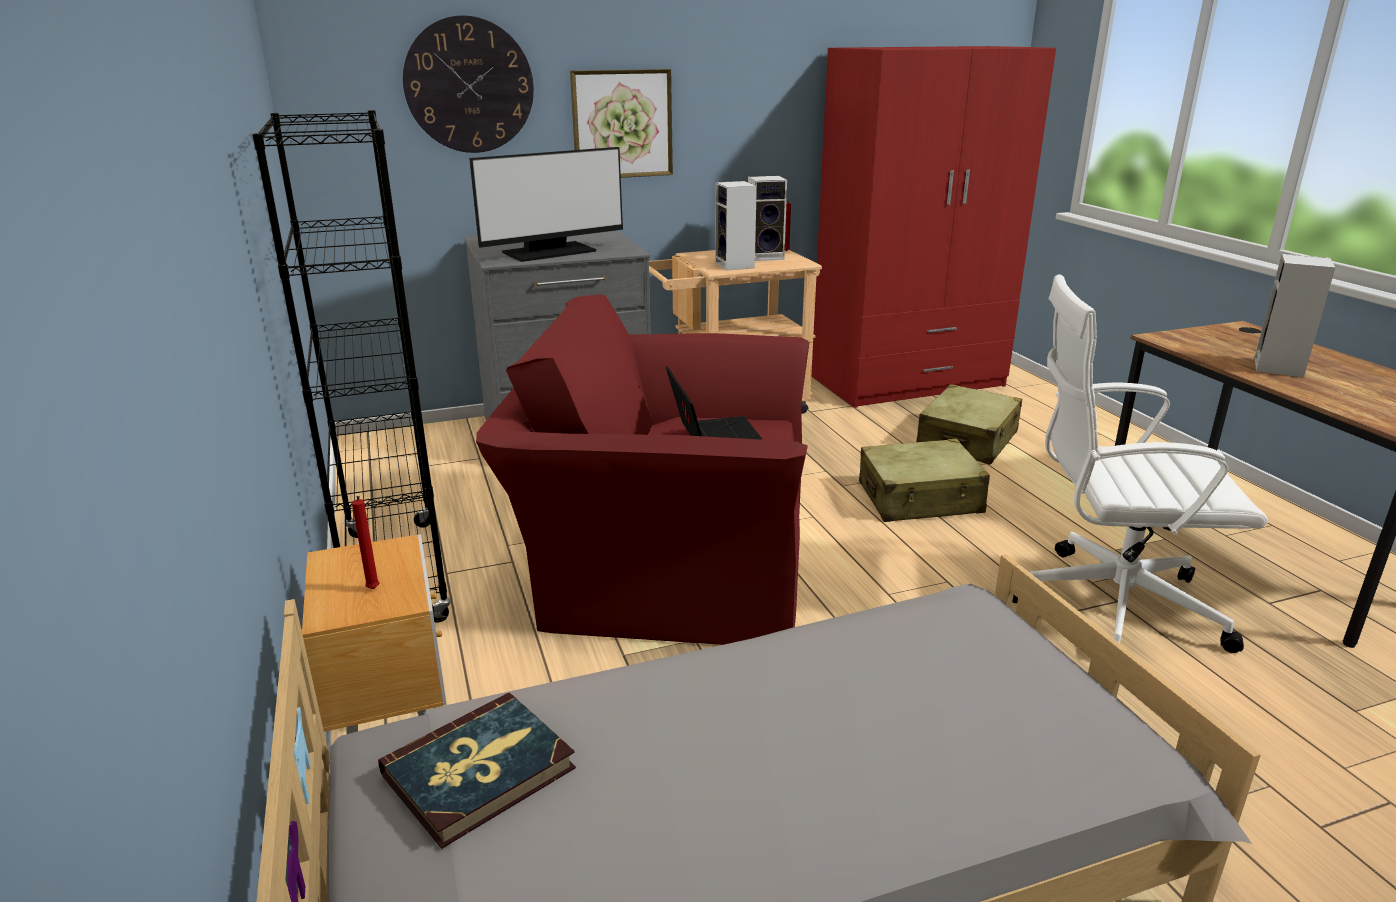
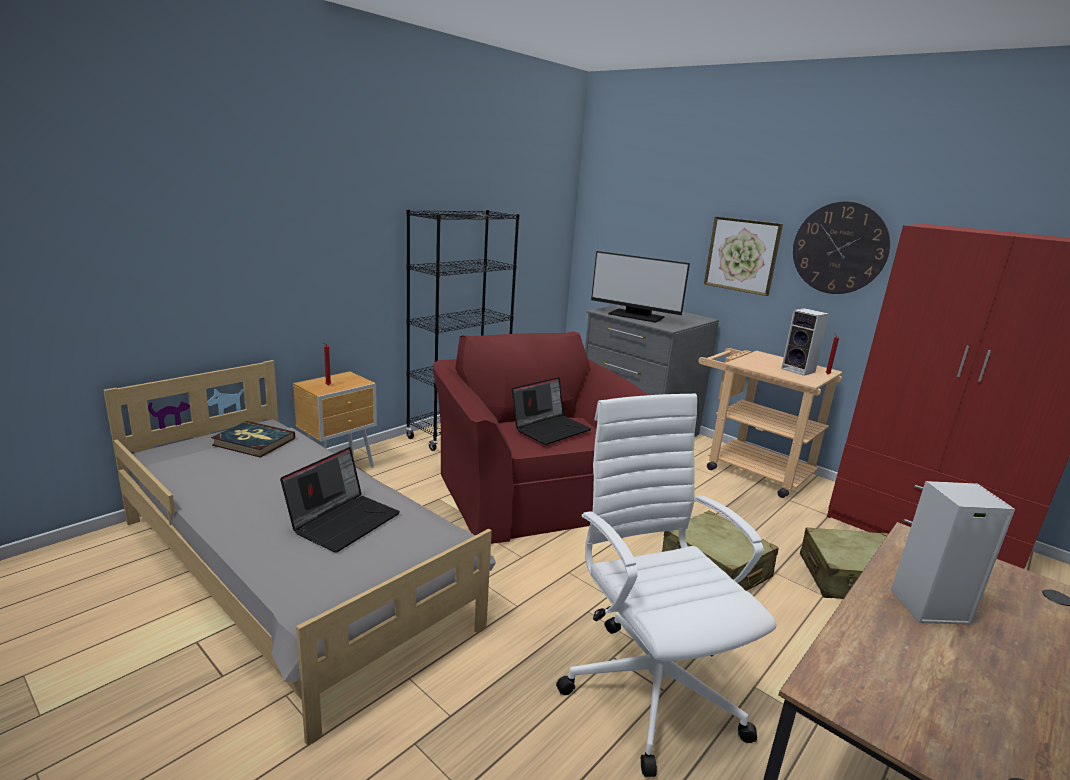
camera: 60 degrees right, 5 degrees down
wall clock [403,16,534,153] -> wall clock moved to [793,201,890,294]
speaker [715,181,757,271] -> none
none -> laptop [280,447,400,553]

